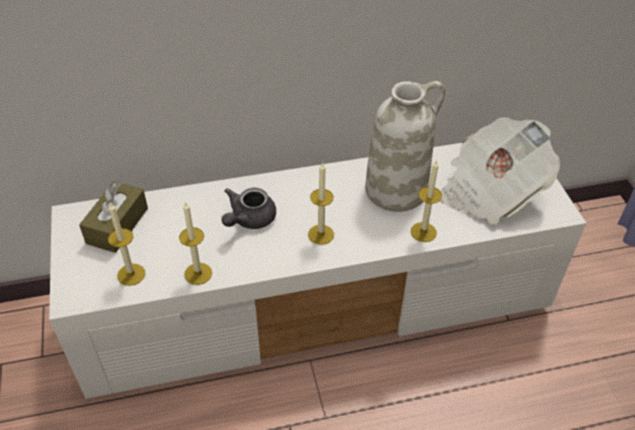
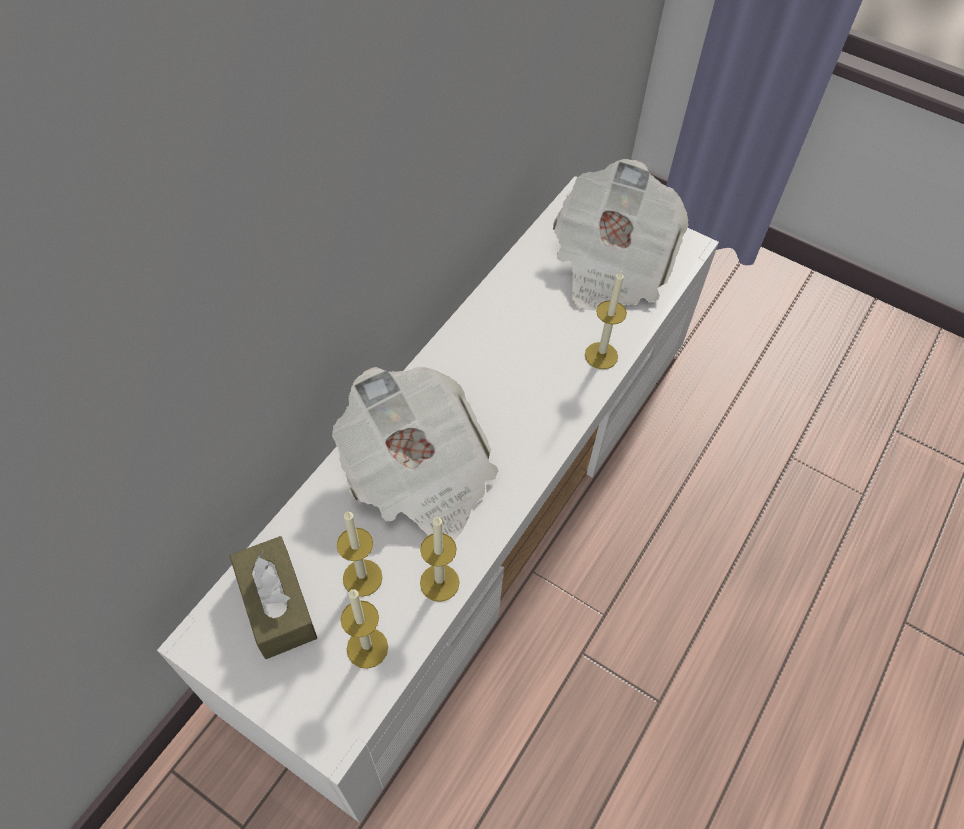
camera: 45 degrees left, 10 degrees up
grey teapot [222,188,276,229] -> newspaper [332,366,498,541]
candle [308,162,334,245] -> candle moved to [337,511,383,597]
white vase [365,81,445,212] -> none

